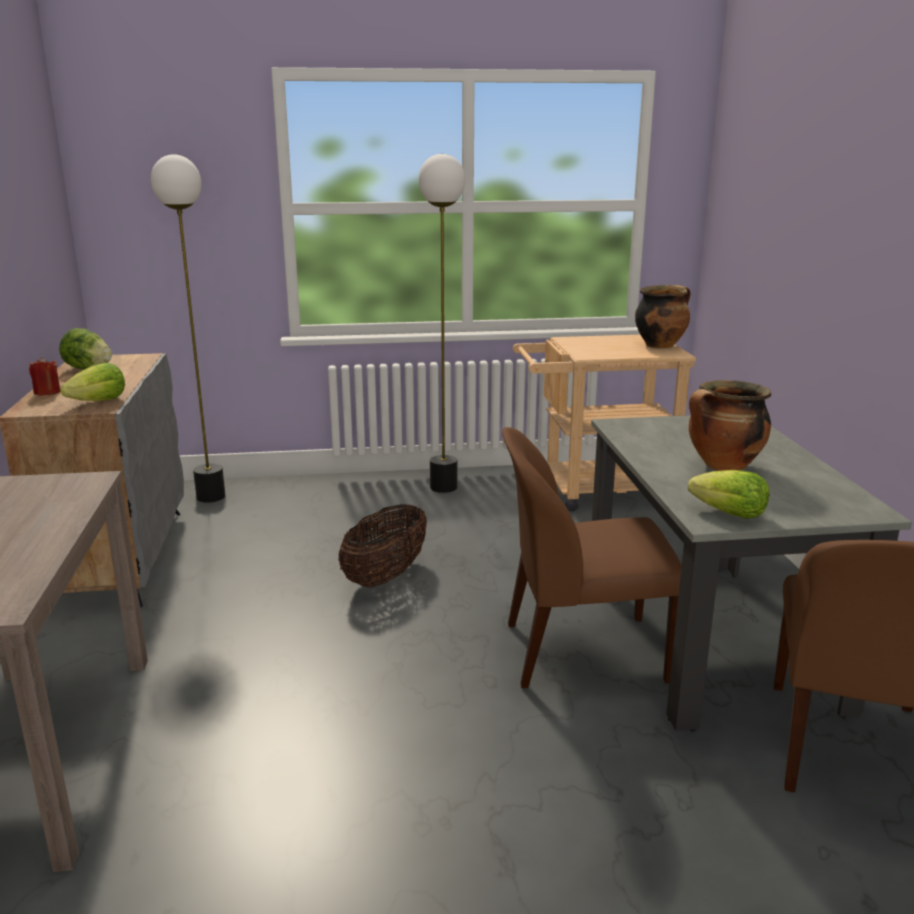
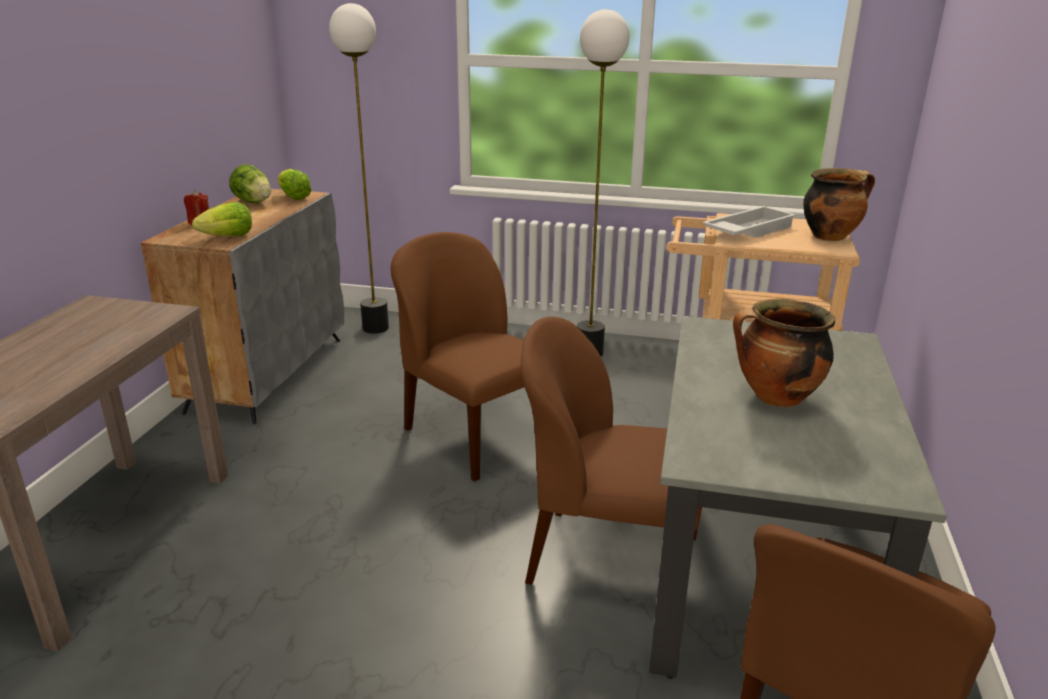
camera: 20 degrees right, 5 degrees up
basket [338,504,427,588] -> brown chair [390,232,524,482]
lettuce [688,470,770,519] -> lettuce moved to [278,169,311,200]
none -> white tray [703,206,796,238]

